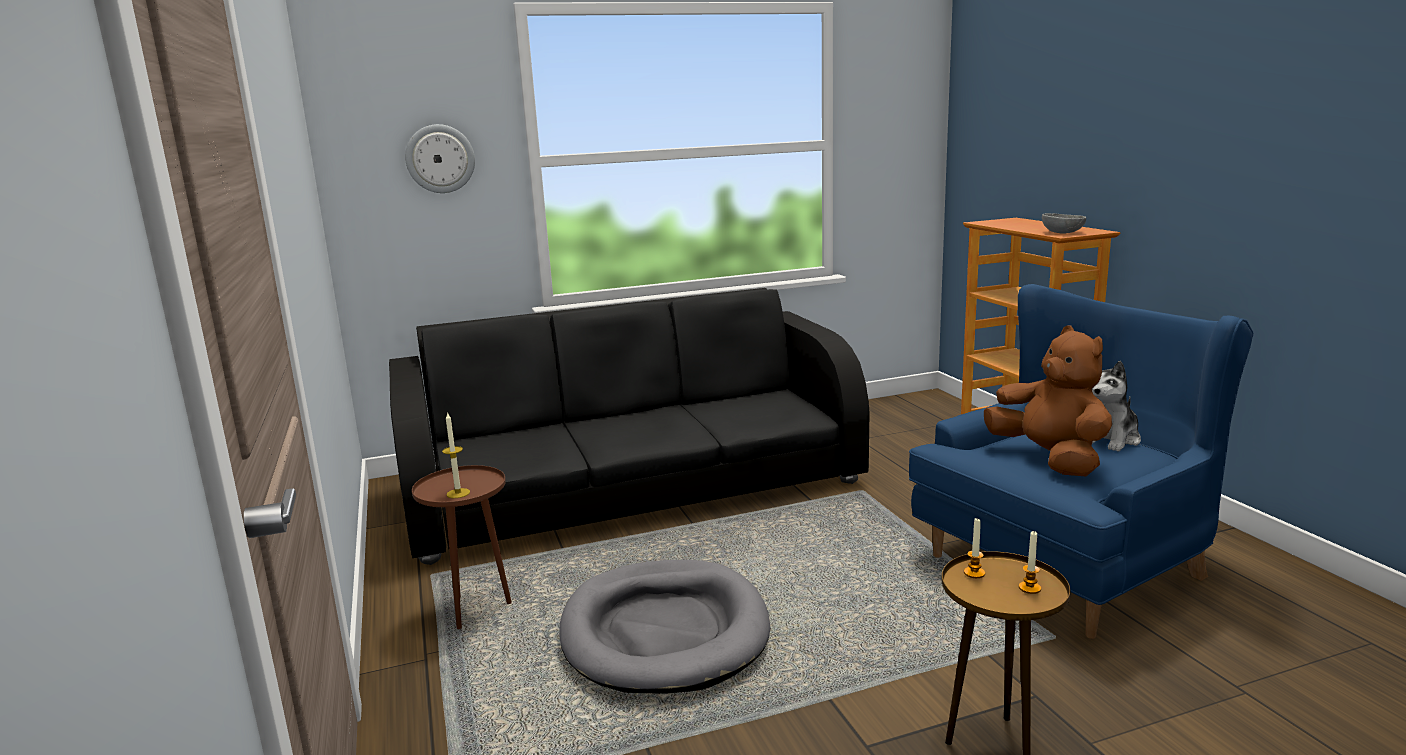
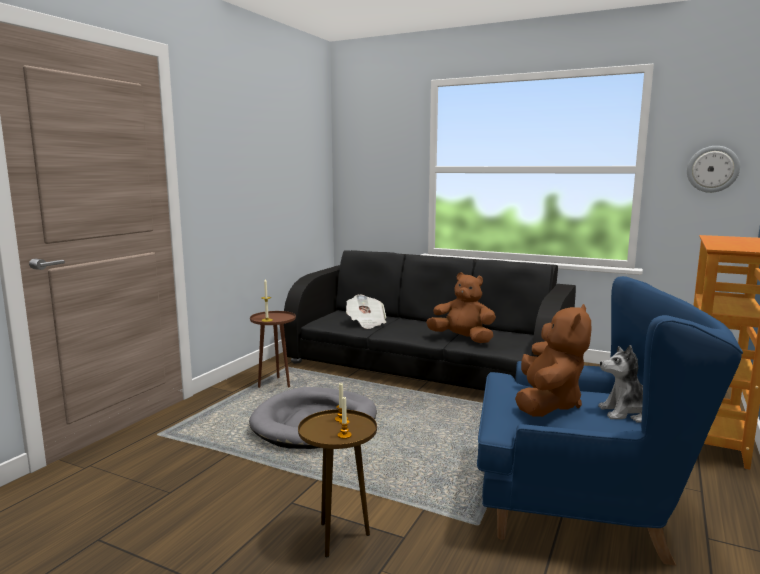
camera: 45 degrees right, 5 degrees down
wall clock [405,124,475,193] -> wall clock moved to [687,146,740,193]
grey bowl [1042,213,1086,233] -> none
none -> newspaper [346,295,386,329]
none -> brown plush toy [426,272,496,343]

